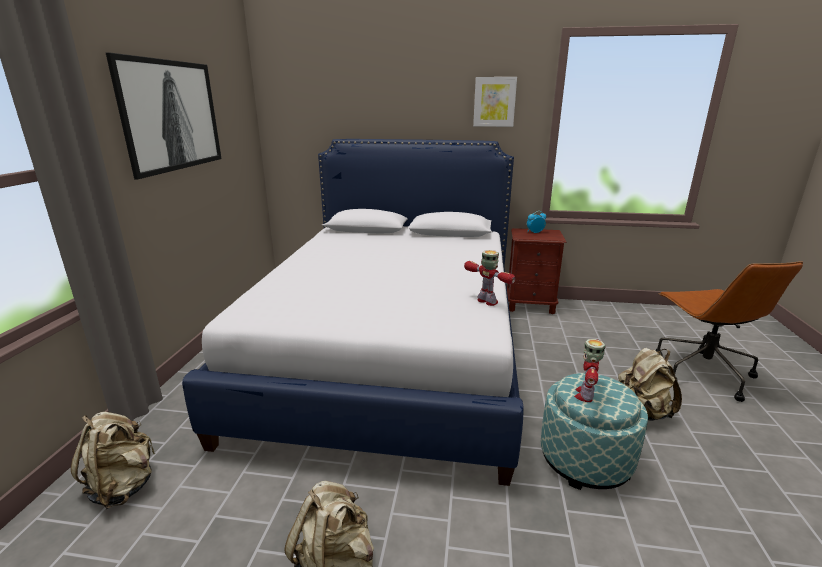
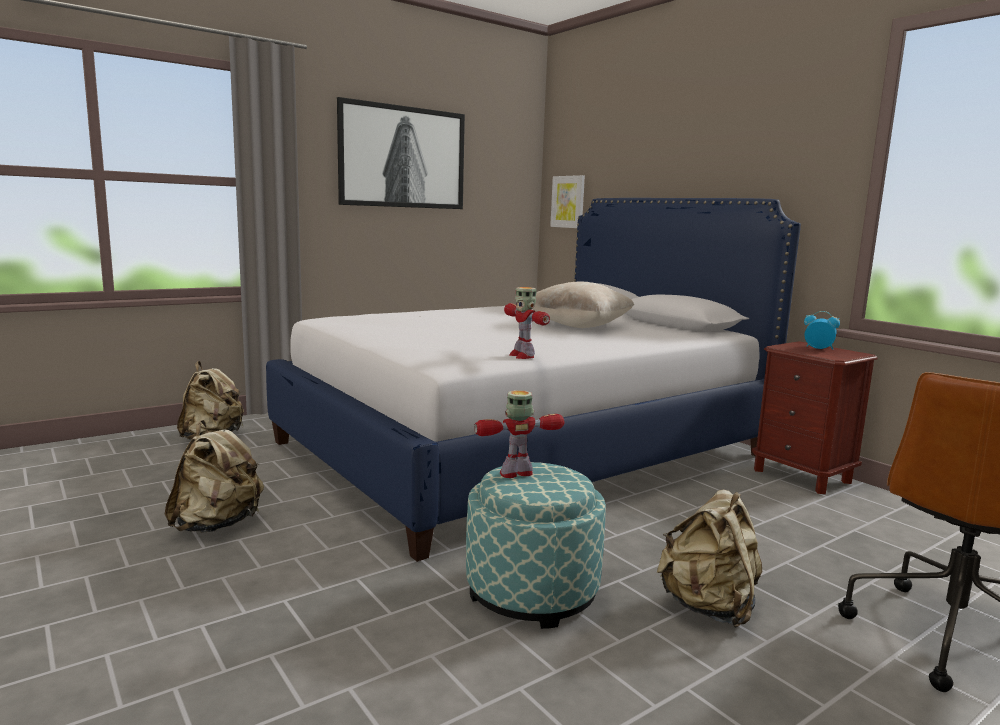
camera: 45 degrees right, 10 degrees down
toy robot [464,250,516,306] -> toy robot turned 150 degrees clockwise [504,287,550,359]
picture [473,77,517,127] -> picture moved to [550,175,585,228]
none -> beige pillow [532,282,634,328]

